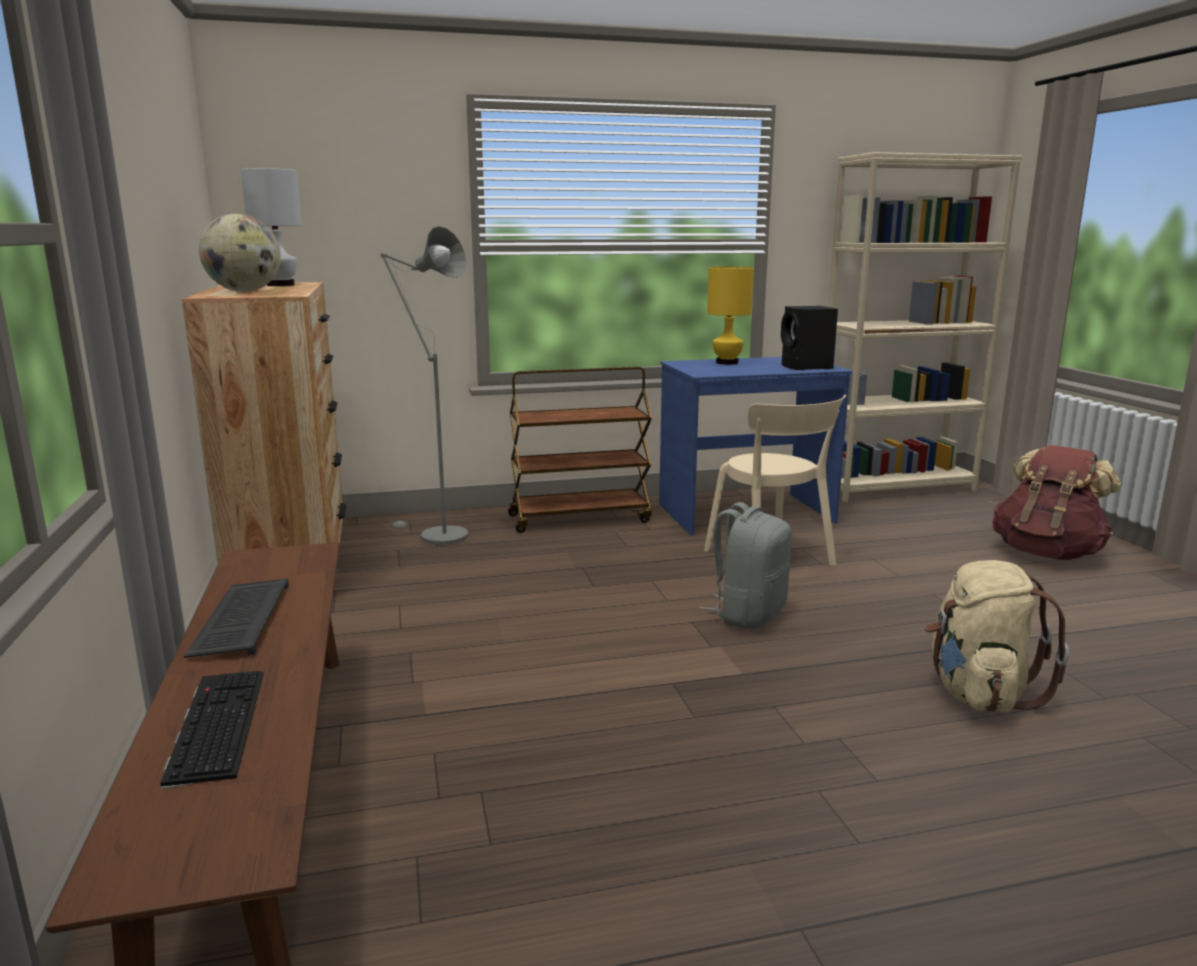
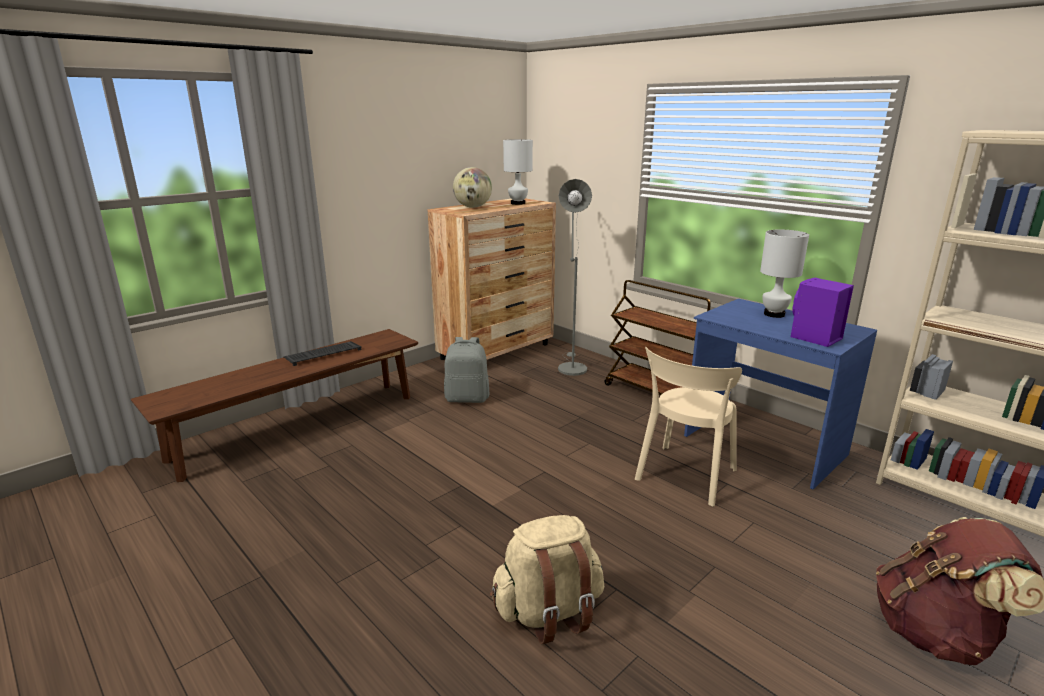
camera: 60 degrees right, 5 degrees up
keyboard [160,671,263,789] -> none
grey backpack [699,502,792,629] -> grey backpack moved to [444,337,489,403]
yellow table lamp [707,267,754,365] -> white table lamp [760,230,809,318]
black speaker [781,306,838,370] -> purple speaker [791,278,854,347]

